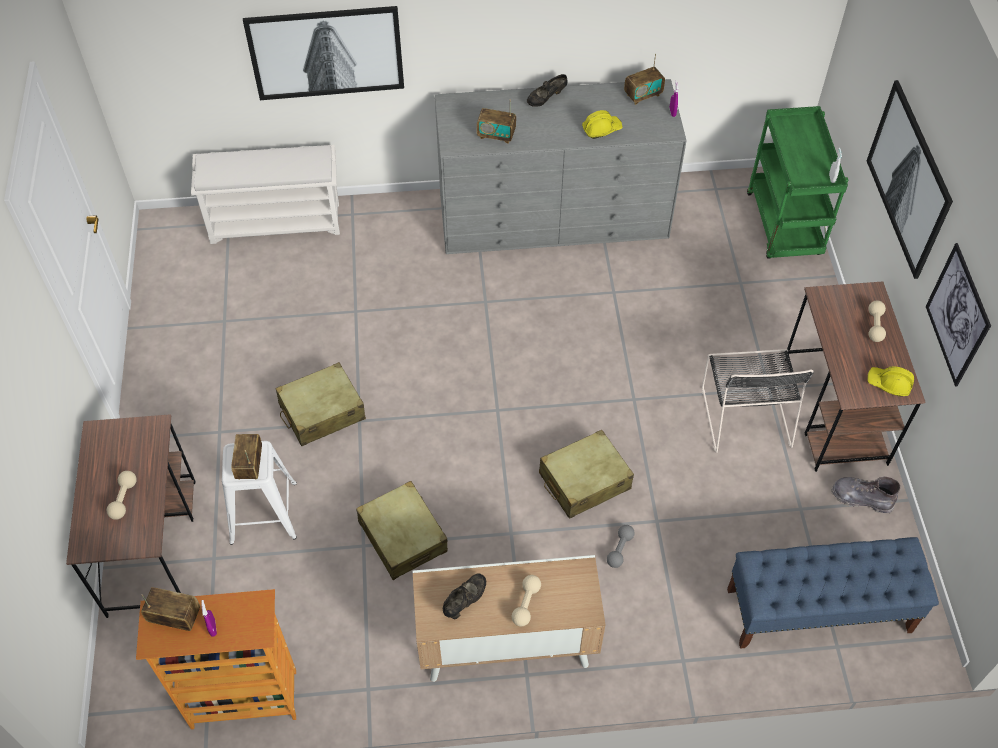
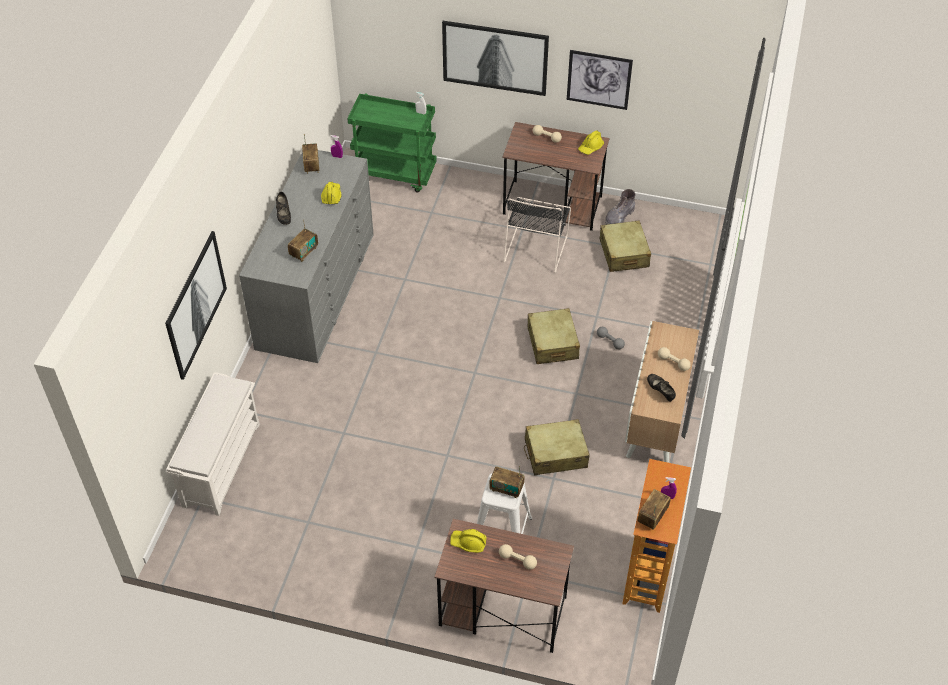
camera: 70 degrees left, 5 degrees down
beige suitcase [275,362,366,446] -> beige suitcase moved to [600,220,651,272]
black chair [702,349,814,453] -> black chair turned 90 degrees clockwise [503,197,571,273]
blue bench [727,537,939,649] -> none
none -> yellow hard hat [450,529,487,553]

